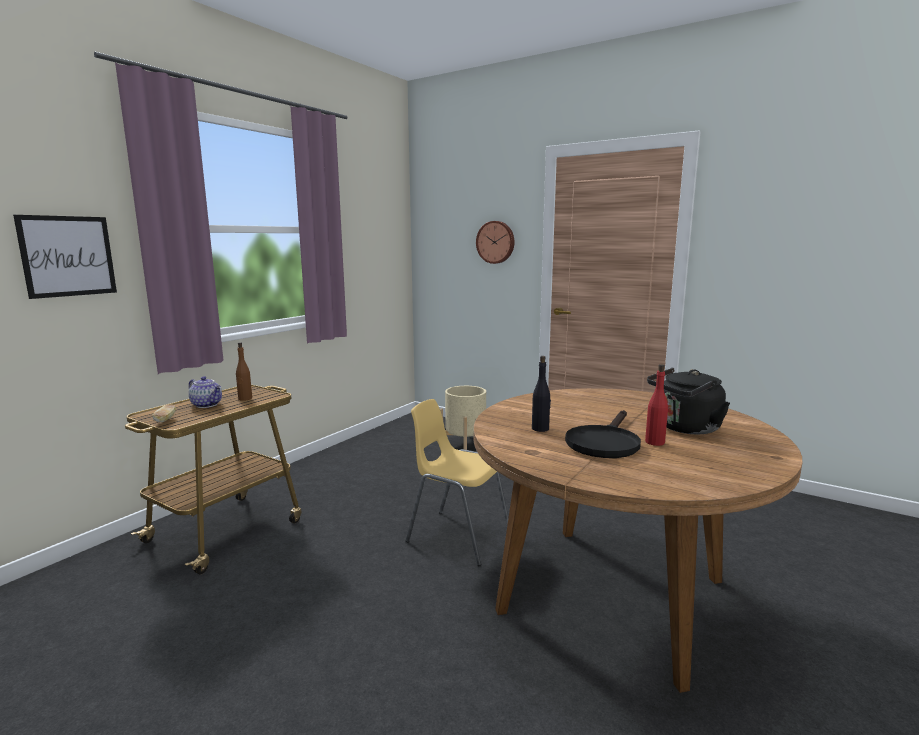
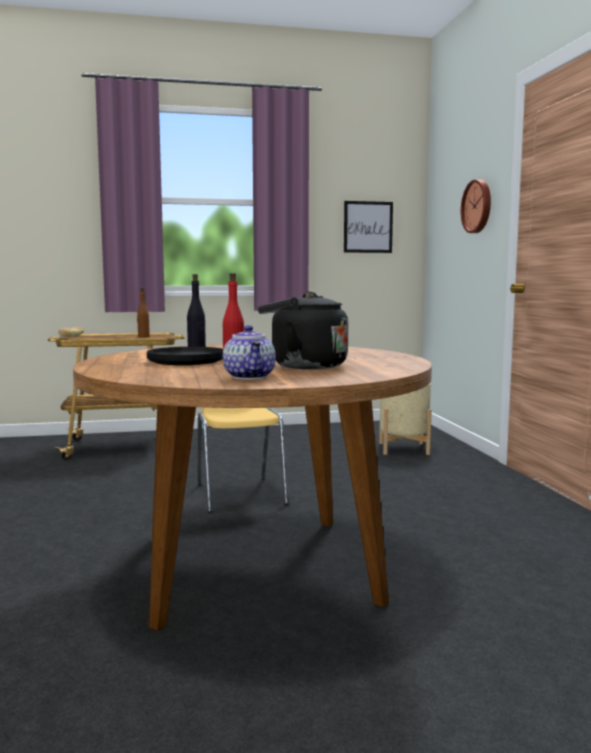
camera: 45 degrees right, 5 degrees down
picture [13,215,117,299] -> picture moved to [344,201,393,253]
teapot [189,376,222,408] -> teapot moved to [223,325,276,380]

